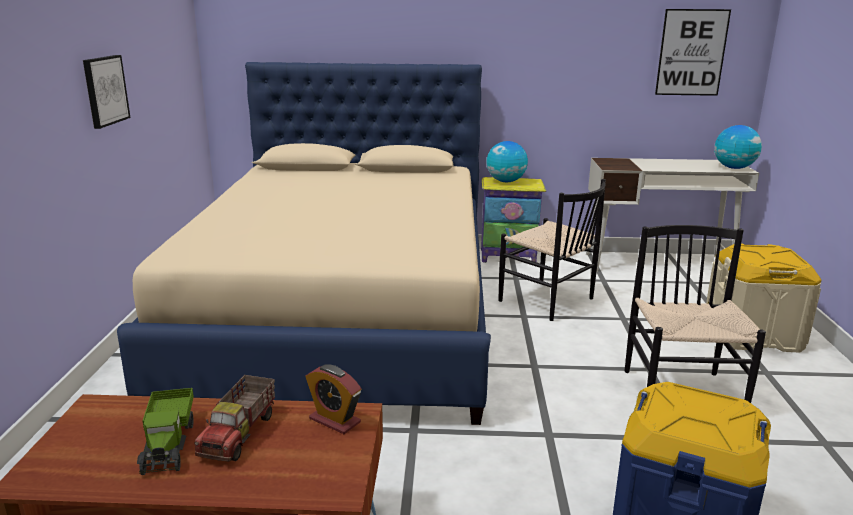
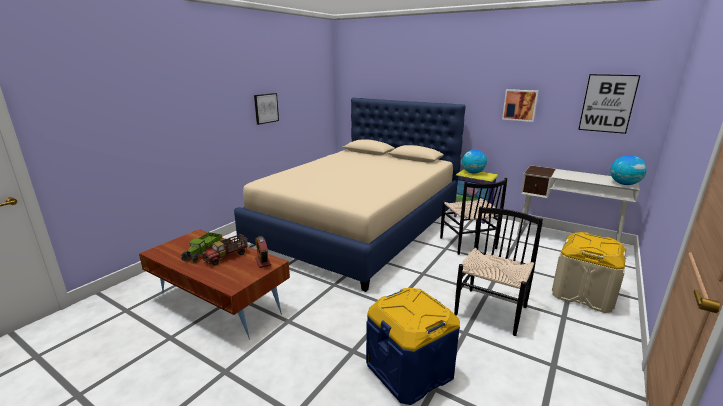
camera: 30 degrees right, 0 degrees up
none -> picture [502,89,539,122]

